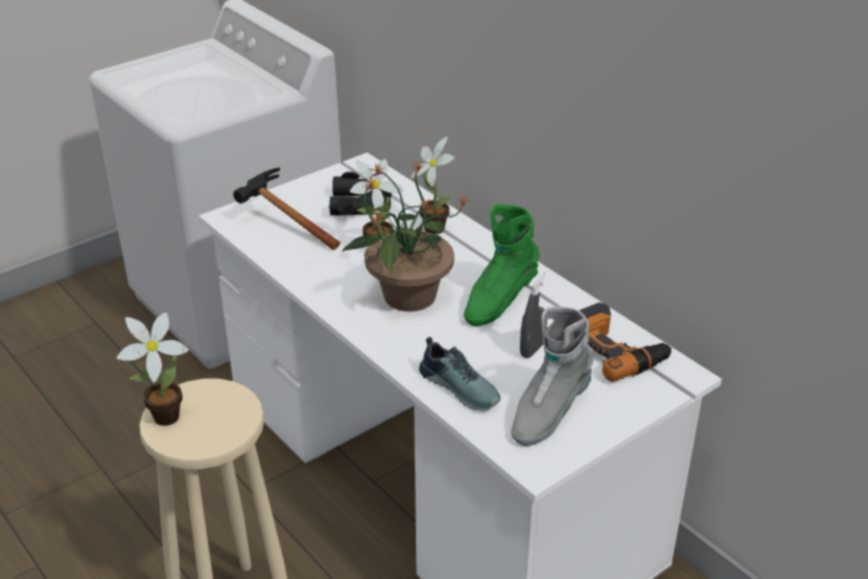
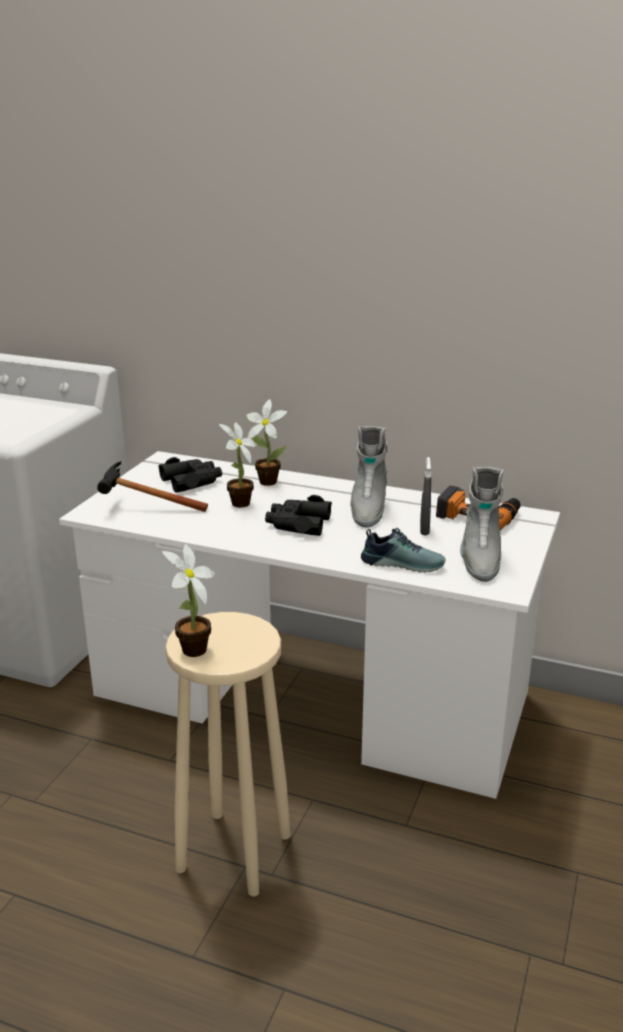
camera: 30 degrees left, 10 degrees down
potted plant [341,159,471,312] -> black binoculars [265,495,332,536]
green boot [464,204,540,326] -> grey boot [350,426,388,528]

